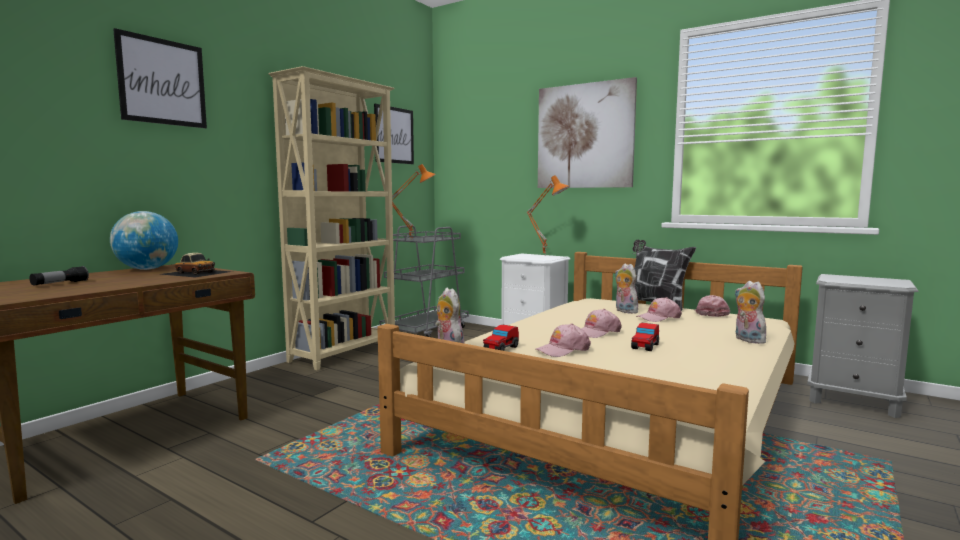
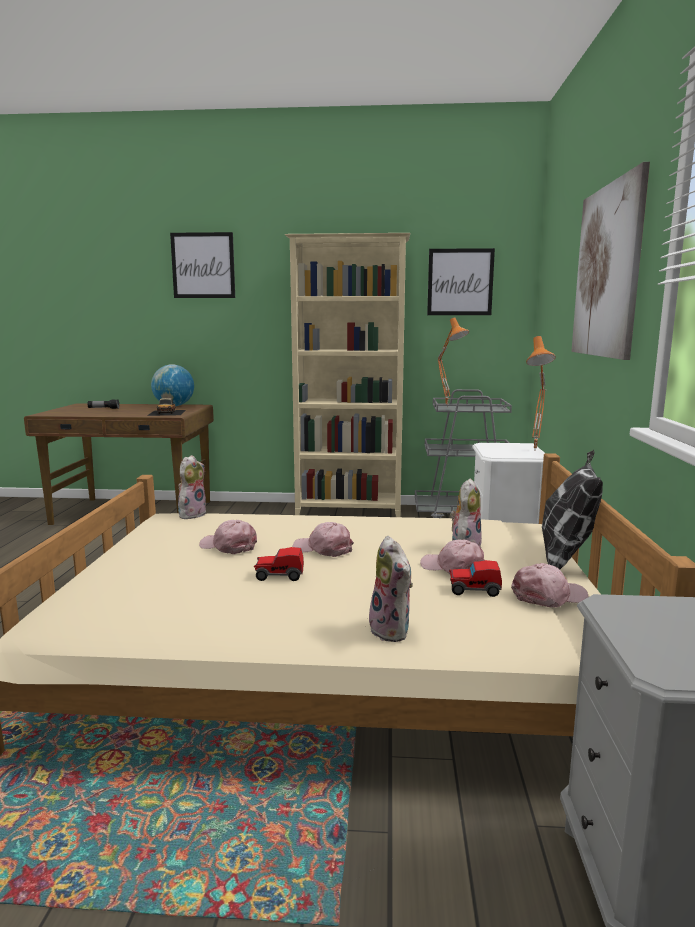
camera: 60 degrees right, 5 degrees up
toy car [483,325,519,351] -> toy car moved to [449,560,502,597]
plush toy [734,281,766,344] -> plush toy turned 120 degrees clockwise [366,536,413,642]

